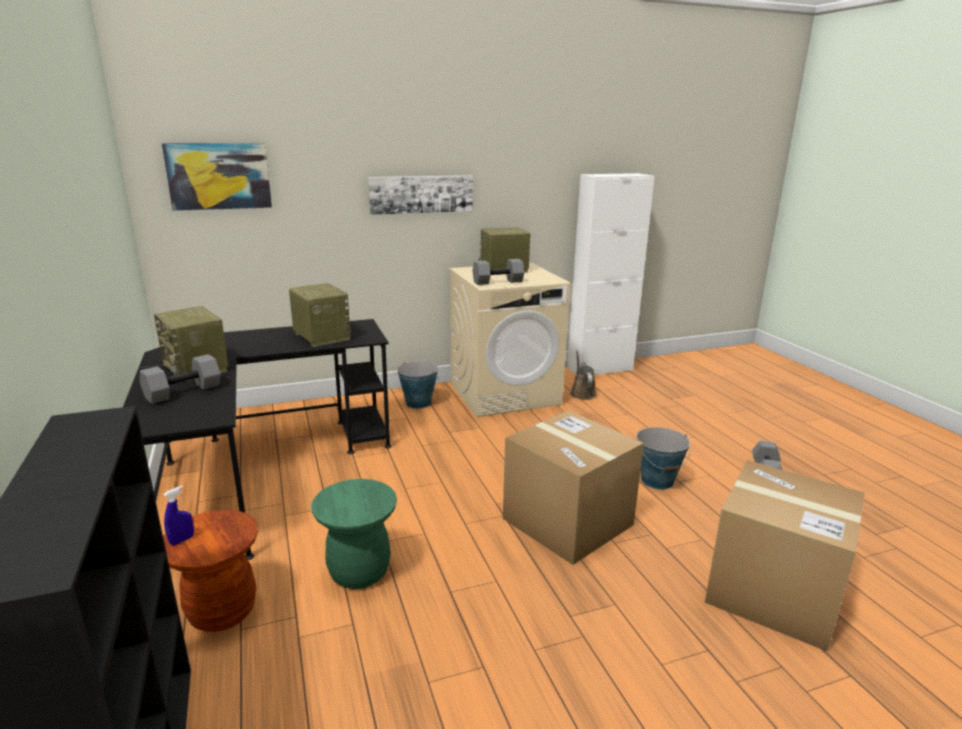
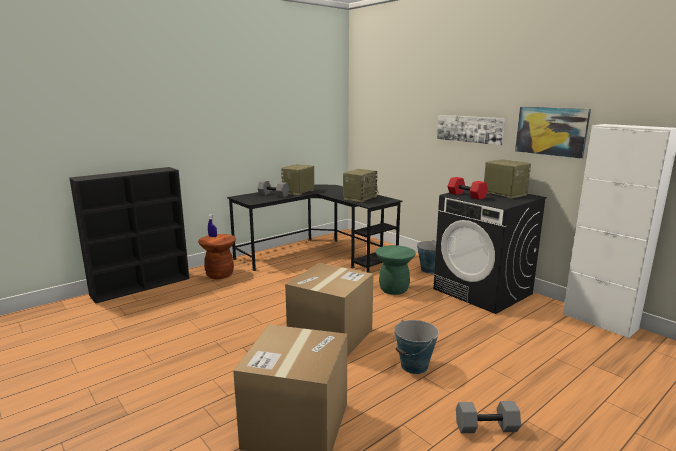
camera: 70 degrees right, 5 degrees down
picture [162,143,272,211] -> picture moved to [515,107,591,159]
green stool [311,479,397,589] -> green stool moved to [376,245,416,295]
beige washing machine [449,263,570,417] -> black washing machine [433,190,547,314]
grey dumbbell [472,259,524,285] -> red dumbbell [448,177,488,200]
brown watering can [570,350,596,400] -> none

